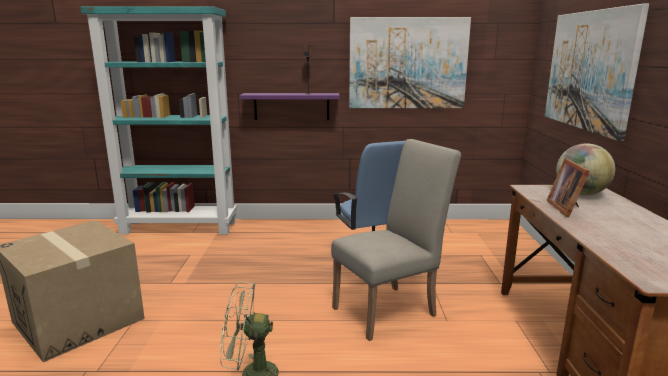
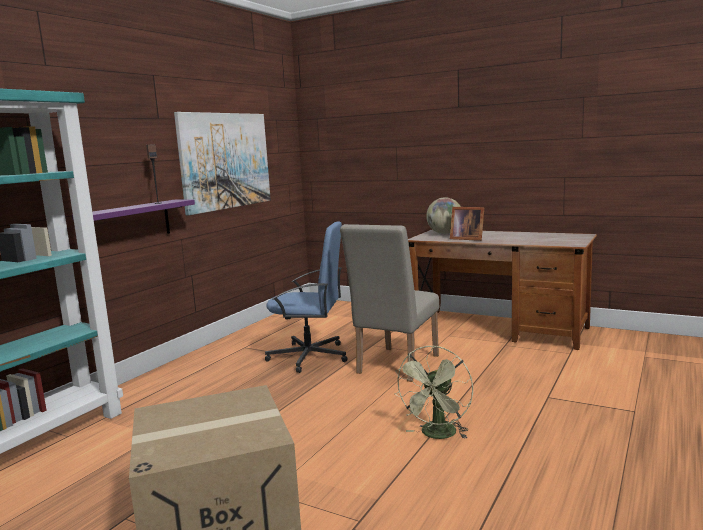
camera: 60 degrees left, 5 degrees down
beige chair [331,139,461,341] -> beige chair turned 150 degrees counterclockwise [340,224,439,382]
picture [545,4,649,141] -> none

